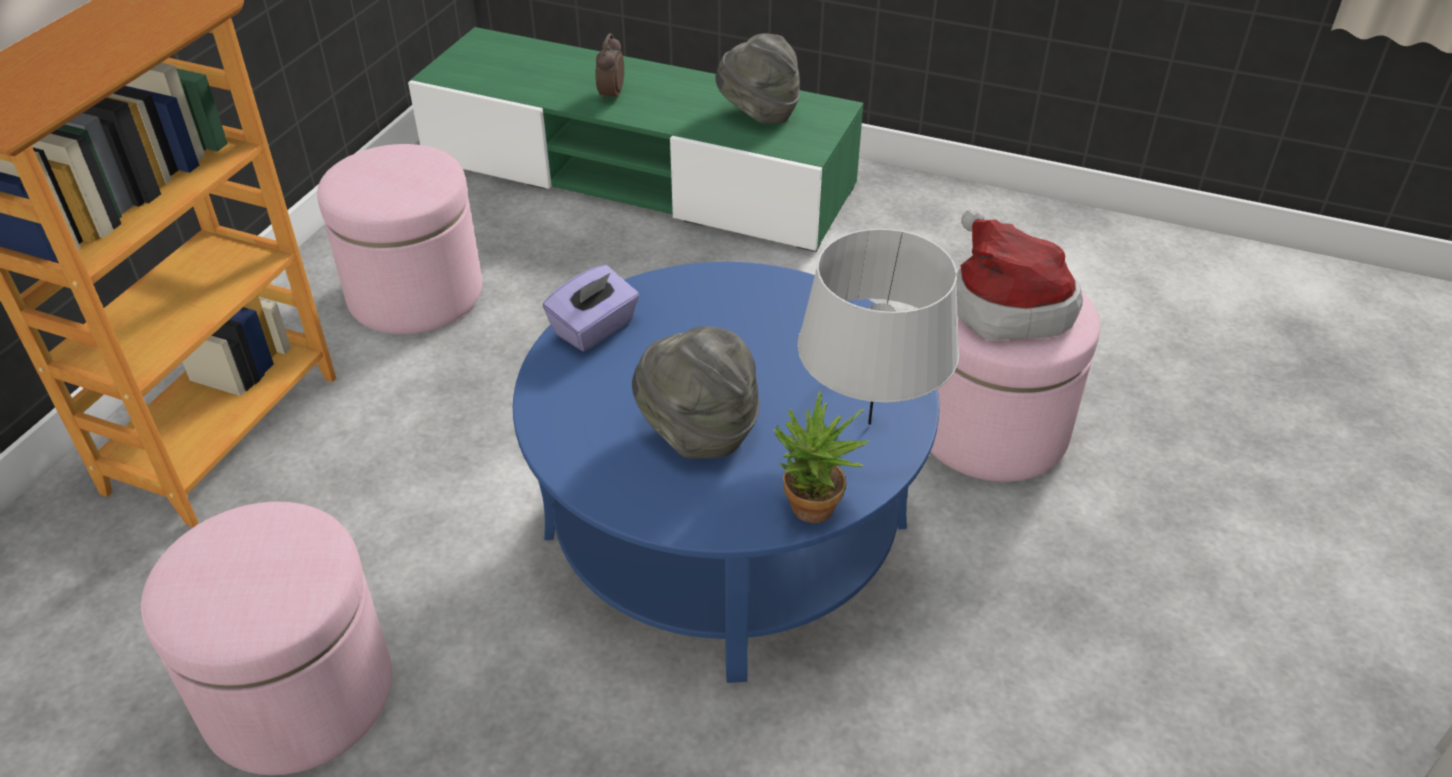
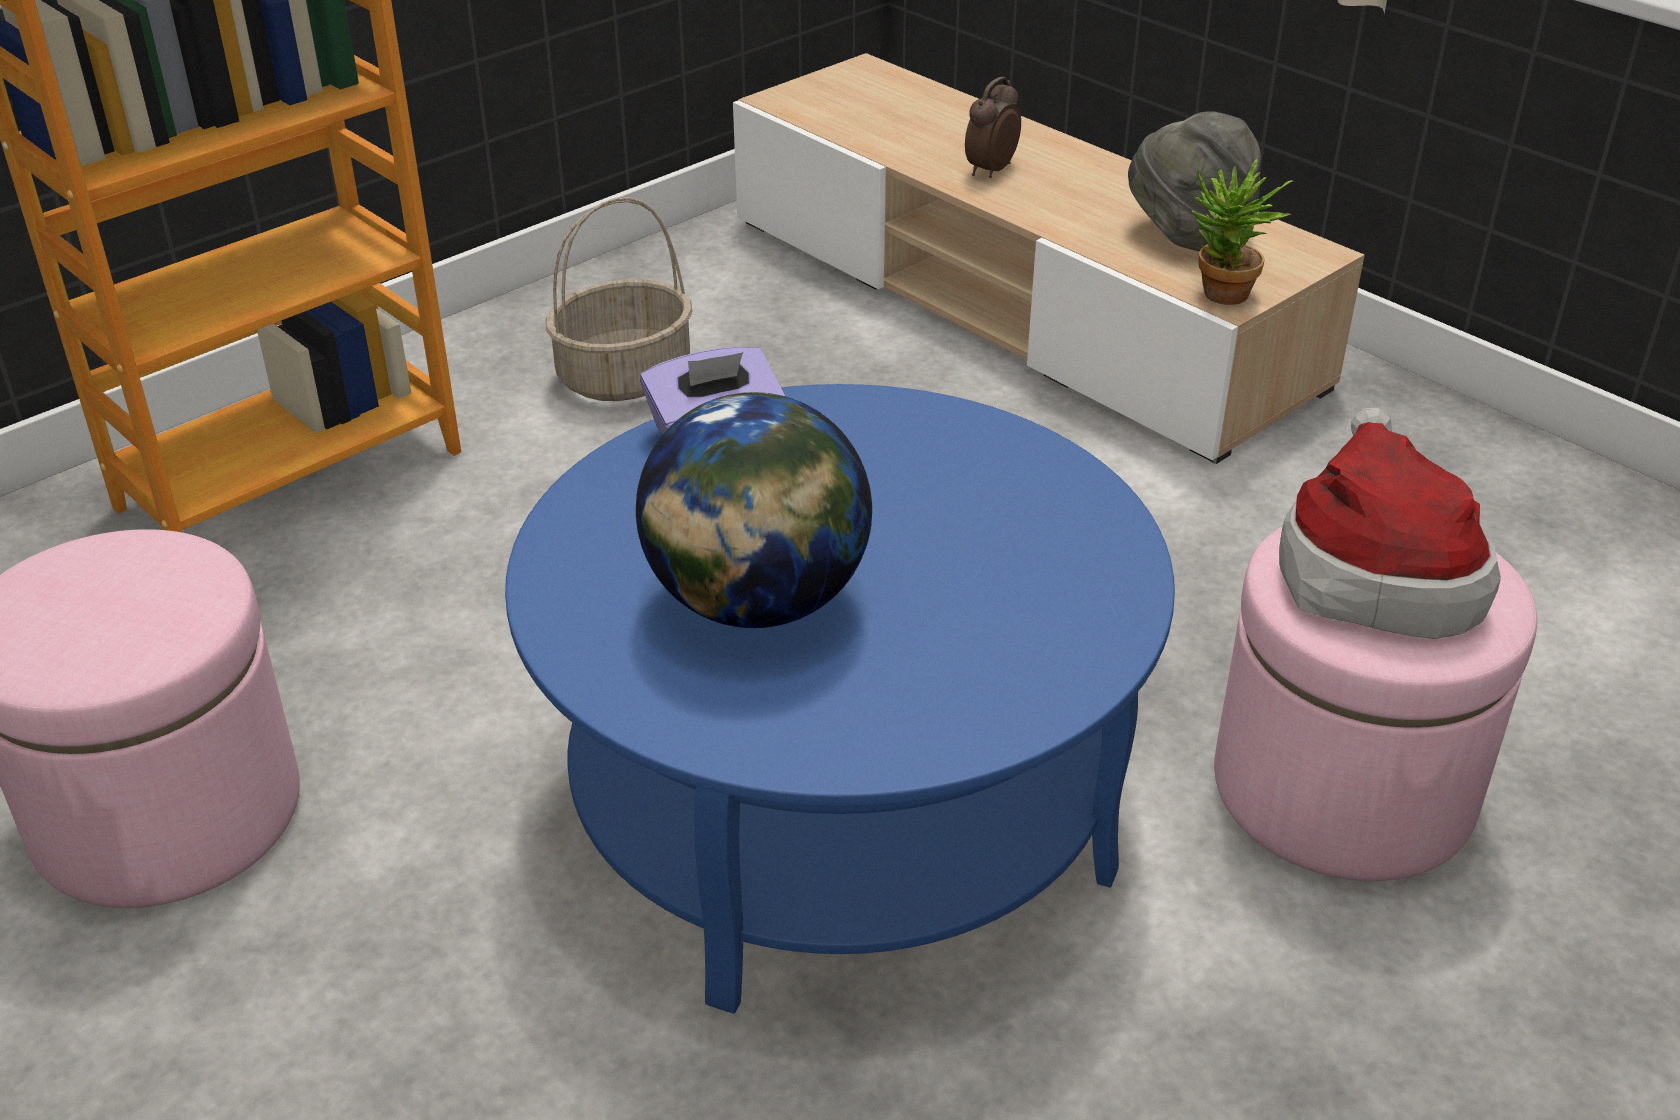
camera: 25 degrees right, 5 degrees down
pink ottoman [317,144,482,334] -> basket [546,197,693,401]
green tv stand [408,27,863,252] -> beige tv stand [733,53,1365,464]
grey hat [632,326,760,459] -> globe [636,392,872,628]
potted plant [773,391,870,523] -> potted plant moved to [1192,159,1293,305]
grey table lamp [798,229,959,425] -> none

